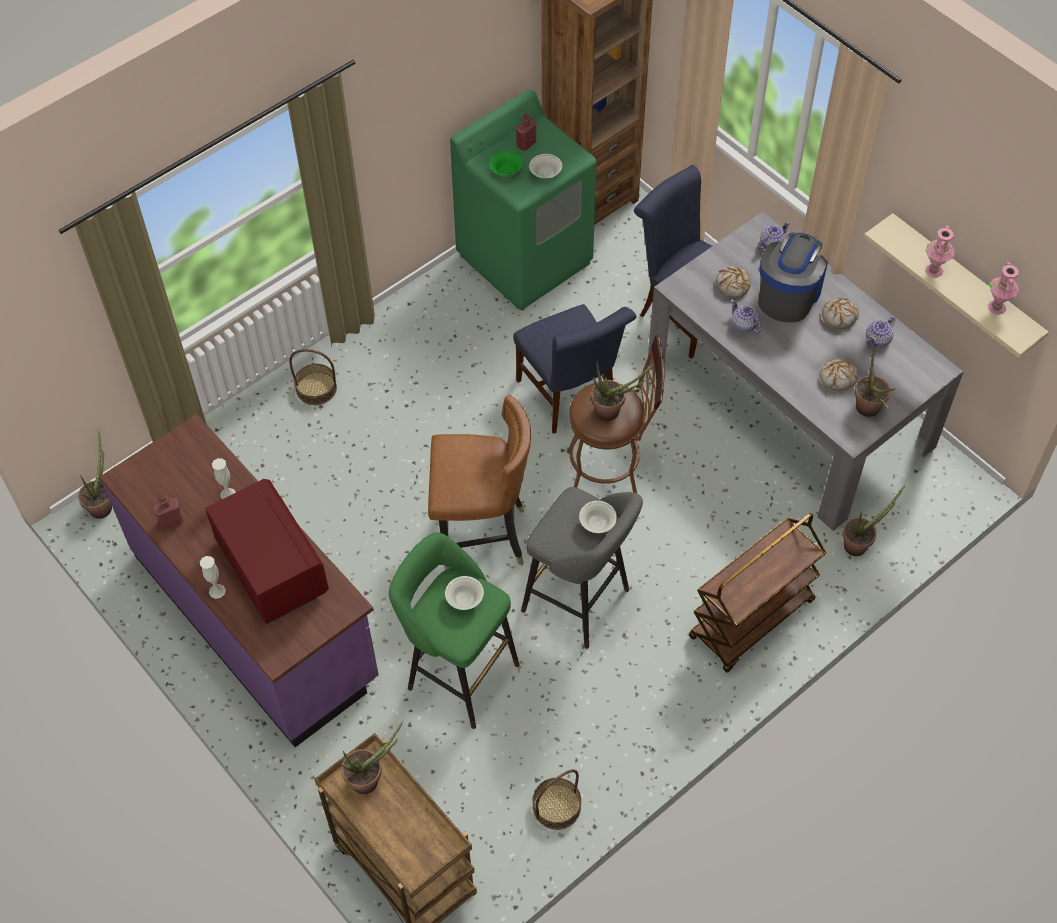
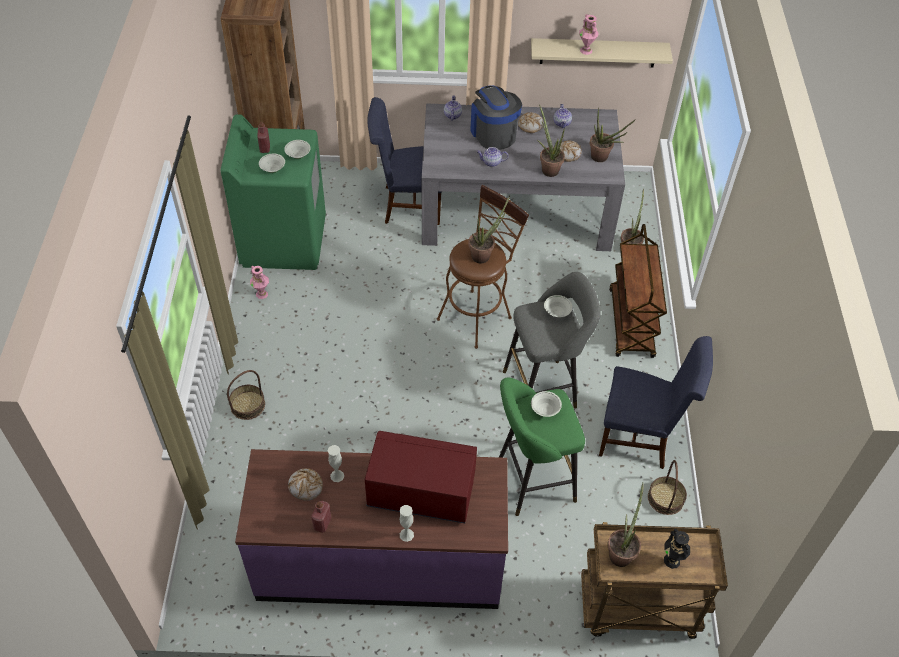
camera: 50 degrees left, 5 degrees down
potted plant [78,430,112,519] -> potted plant moved to [537,104,565,177]
brown chair [428,395,531,570] -> none
green bowl [490,151,523,176] -> white bowl [259,154,285,173]
blue chair [513,304,637,434] -> blue chair moved to [599,336,713,469]
bread [716,266,751,298] -> bread moved to [288,468,323,501]
pink vase [988,262,1019,315] -> pink vase moved to [250,266,269,299]
none -> black vase [664,529,690,569]

